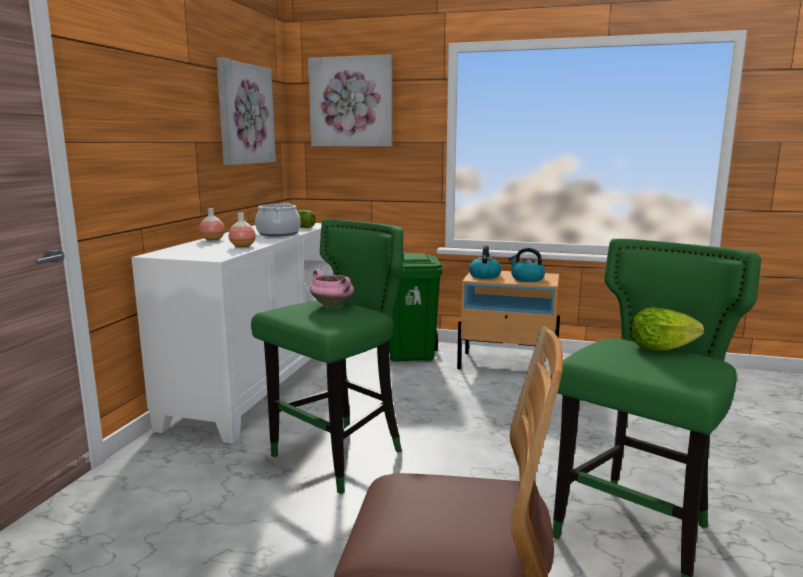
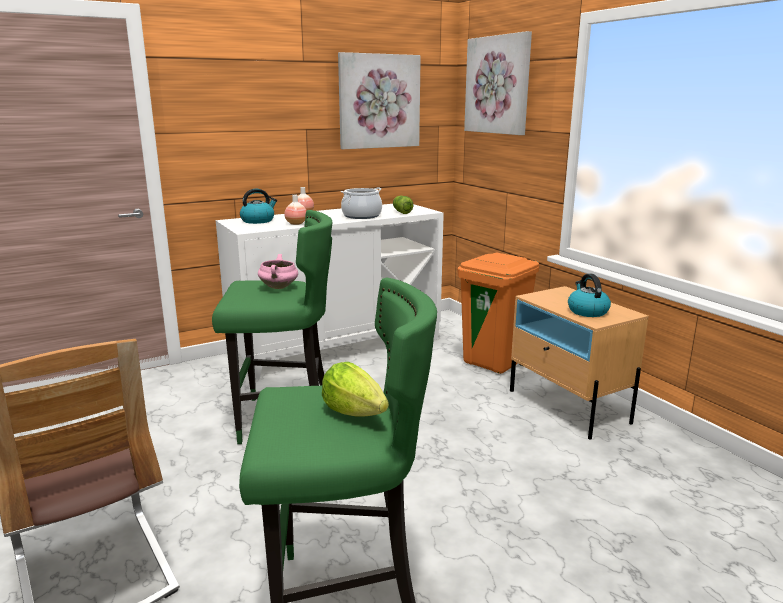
camera: 45 degrees right, 5 degrees up
green trash can [389,253,442,362] -> orange trash can [457,253,539,374]
kettle [469,245,502,279] -> kettle moved to [240,189,277,224]

